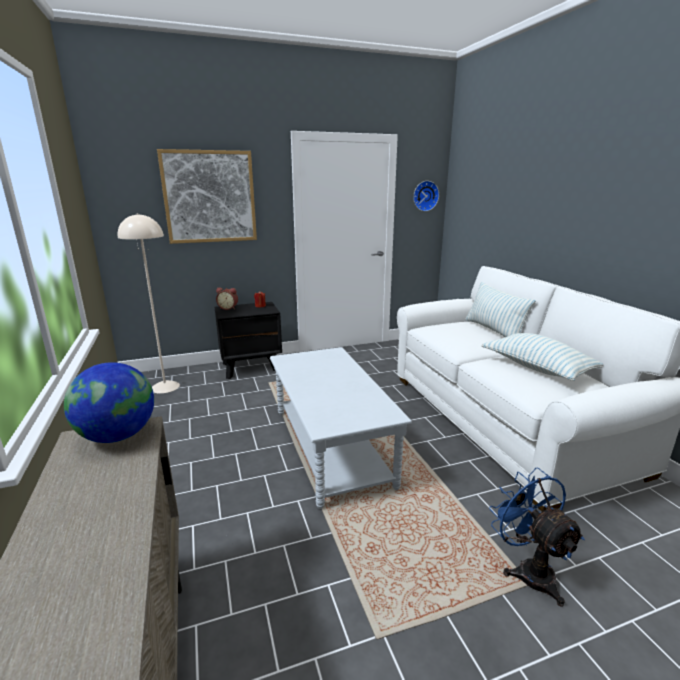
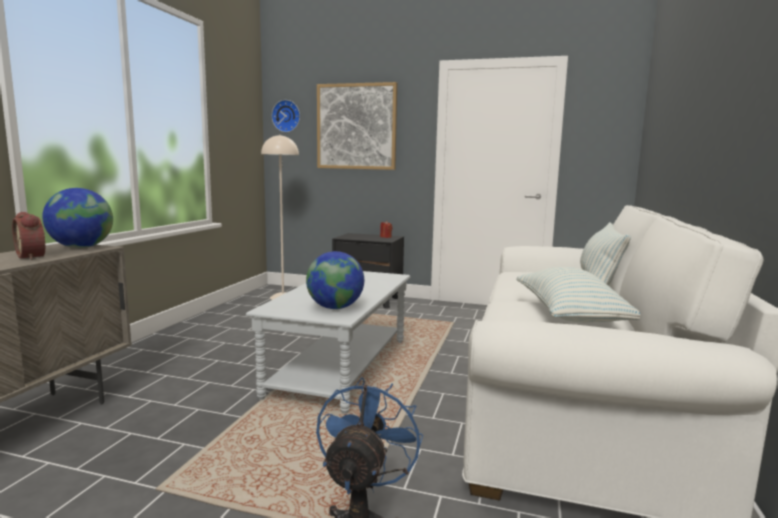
camera: 35 degrees right, 10 degrees down
alarm clock [216,288,238,310] -> alarm clock moved to [12,212,45,260]
wall clock [413,181,439,211] -> wall clock moved to [272,100,300,132]
none -> globe [306,251,364,309]

